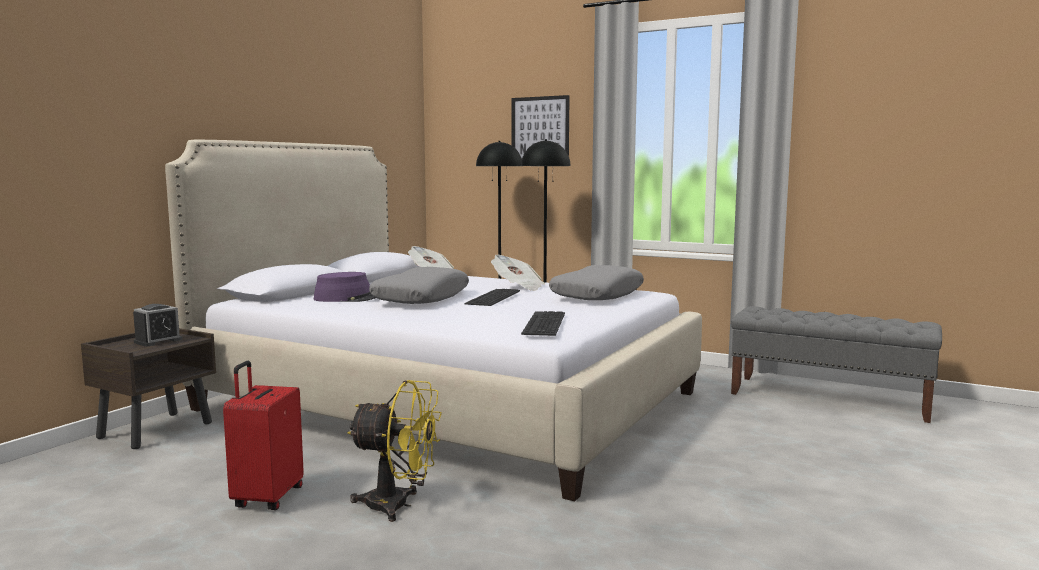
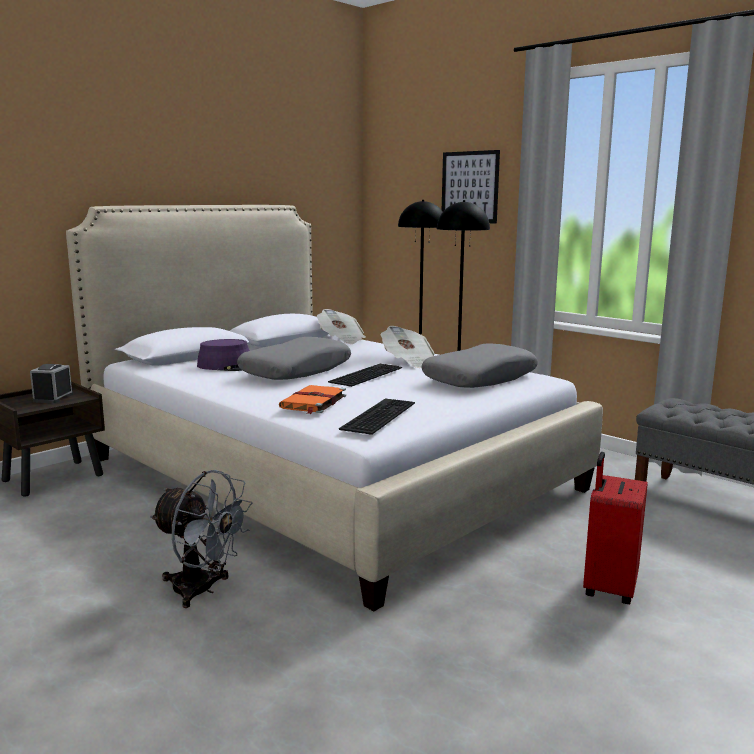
camera: 15 degrees right, 5 degrees up
alarm clock [133,304,182,347] -> alarm clock turned 135 degrees clockwise [30,364,73,403]
red suitcase [223,361,304,510] -> red suitcase moved to [583,452,648,604]
yellow fan [347,380,442,522] -> grey fan [150,470,252,608]
none -> orange book [279,385,346,414]

